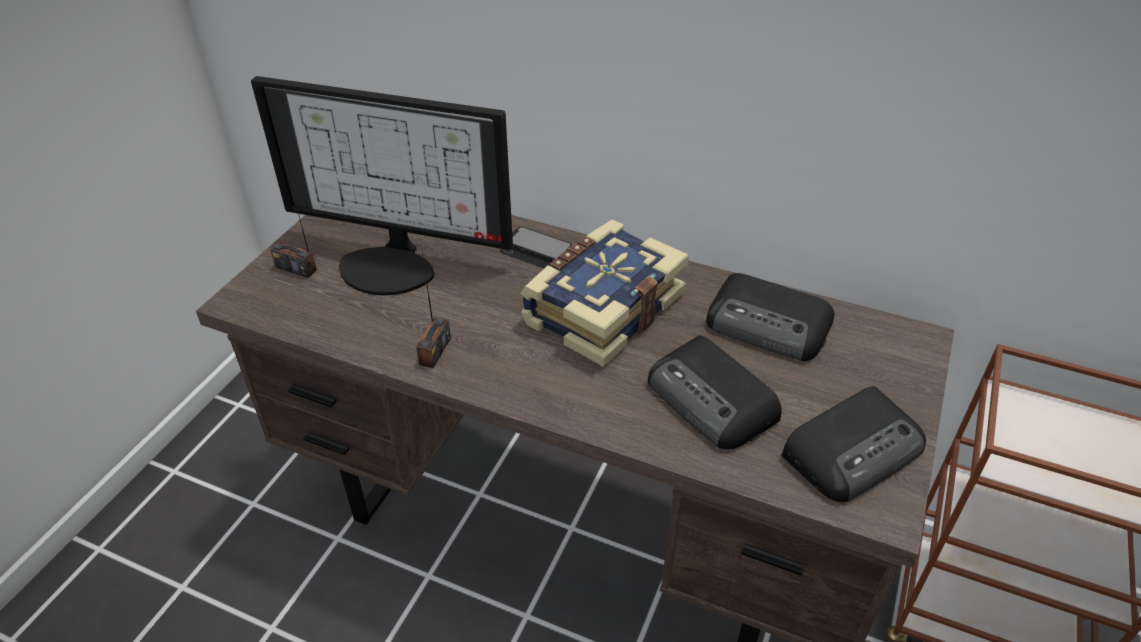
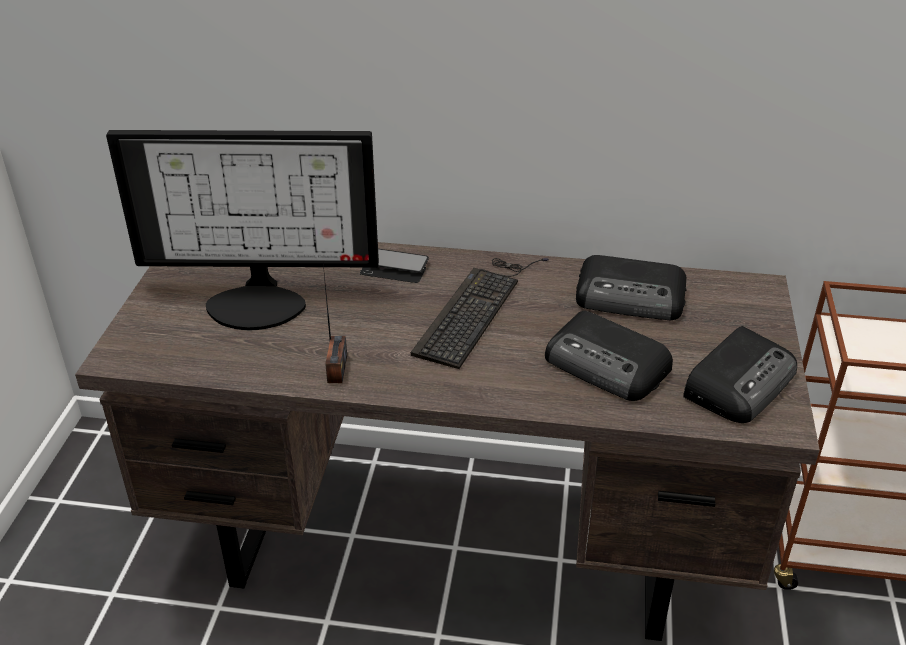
camera: 15 degrees left, 5 degrees down
radio [271,178,317,278] -> none
book [520,220,689,367] -> keyboard [411,258,549,369]

